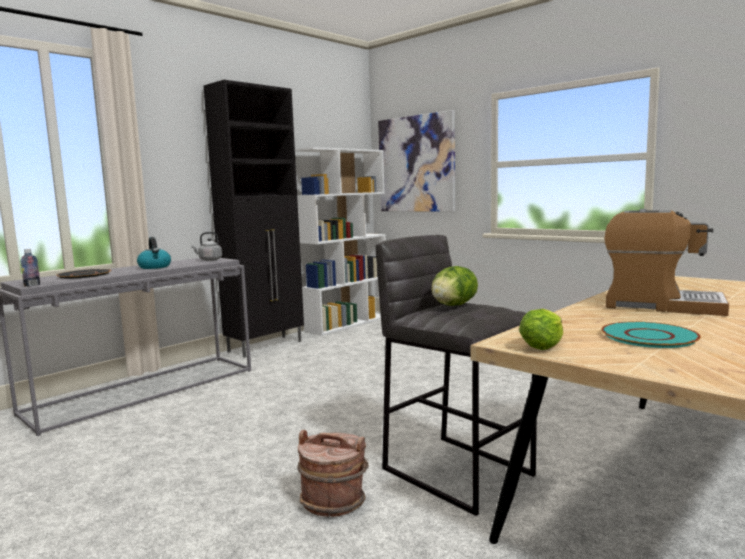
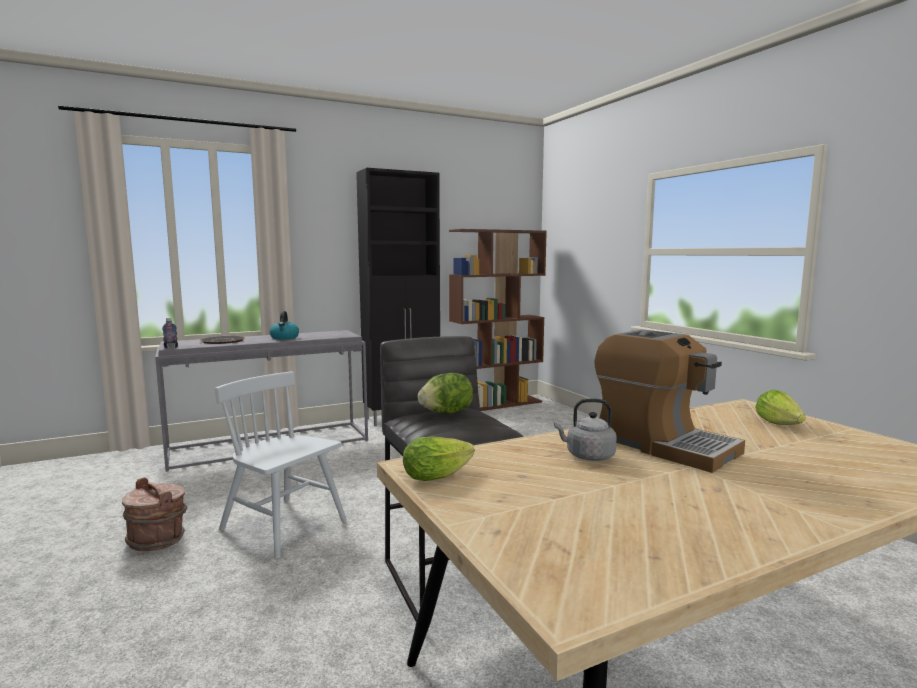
camera: 20 degrees right, 0 degrees up
grey kettle [191,232,222,261] -> grey kettle moved to [554,399,617,461]
white bookcase [295,147,386,336] -> brown bookcase [449,229,547,411]
brown bucket [297,430,369,517] -> brown bucket moved to [122,477,188,551]
picture [378,110,455,212] -> none
turquoise plate [601,322,701,348] -> none
none -> white chair [215,371,347,559]
none -> lettuce [755,390,806,425]

